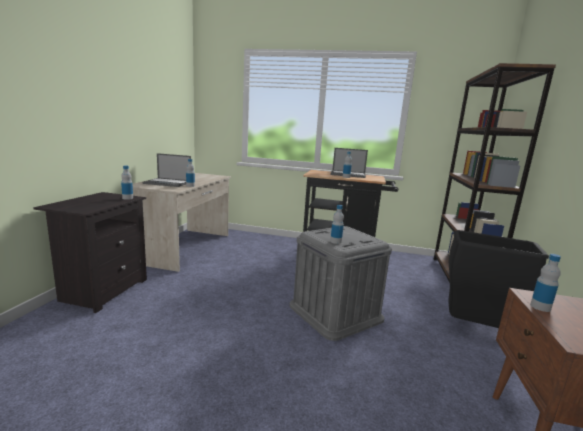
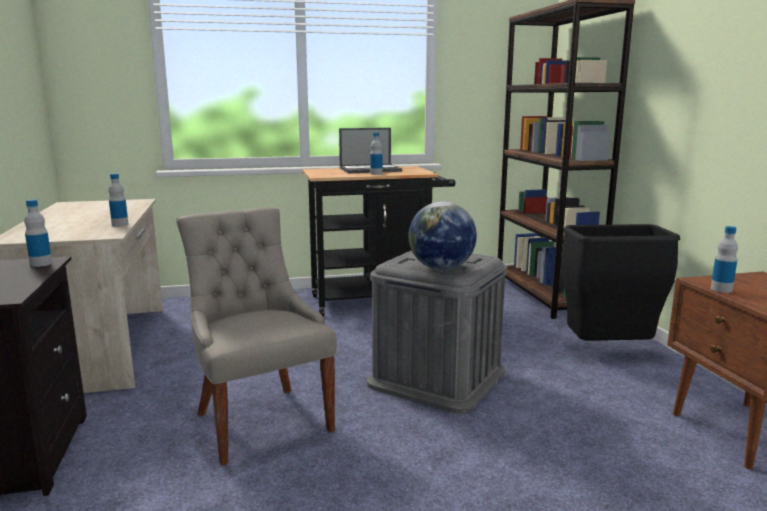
camera: 25 degrees left, 0 degrees up
laptop [142,153,191,187] -> none
bottle [330,205,344,244] -> globe [409,201,477,270]
none -> grey chair [176,207,337,466]

